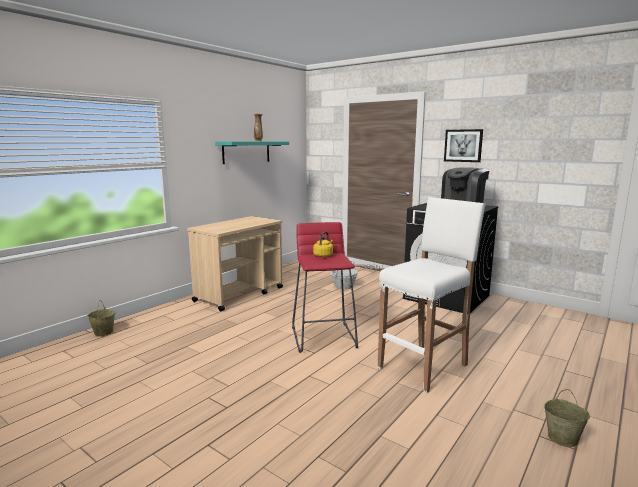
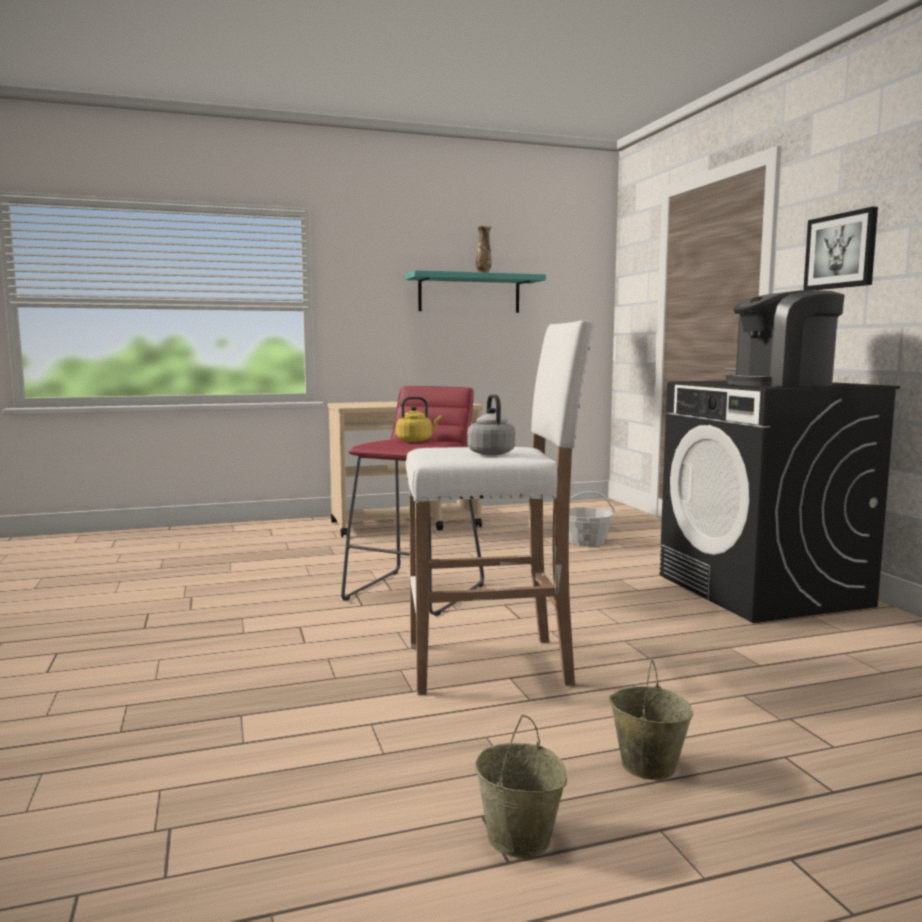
camera: 35 degrees right, 5 degrees down
beige bucket [87,300,115,336] -> beige bucket moved to [609,660,693,780]
none -> grey kettle [468,394,515,455]

